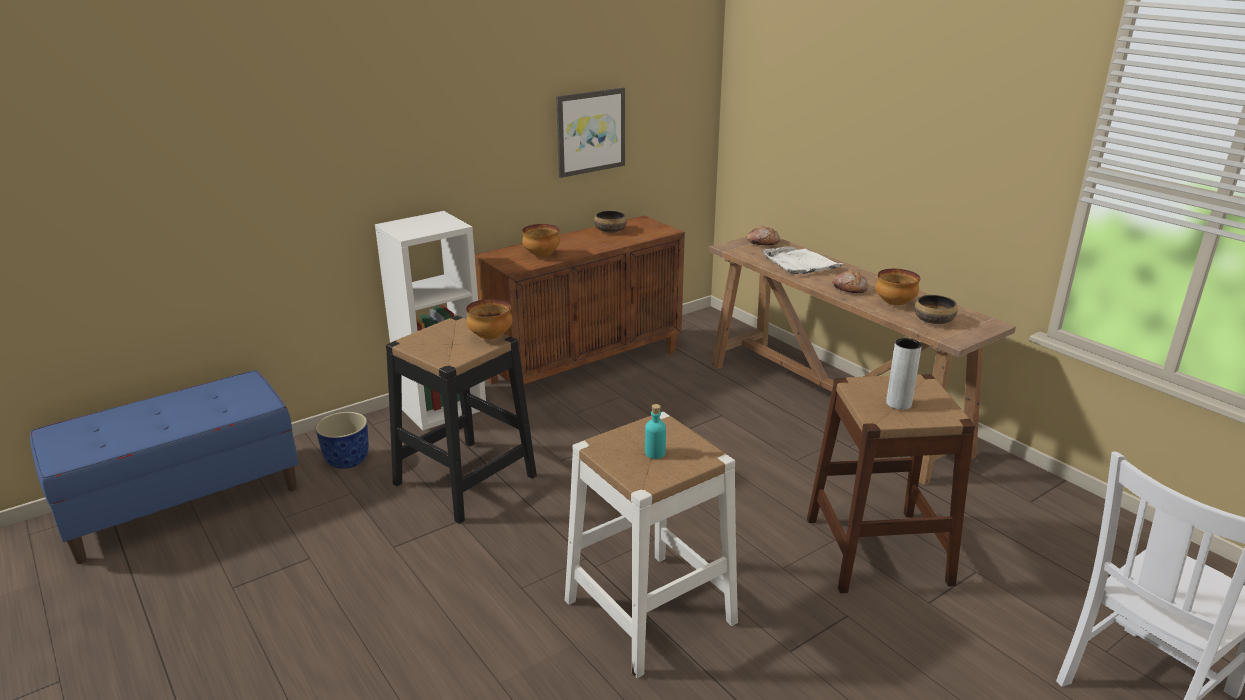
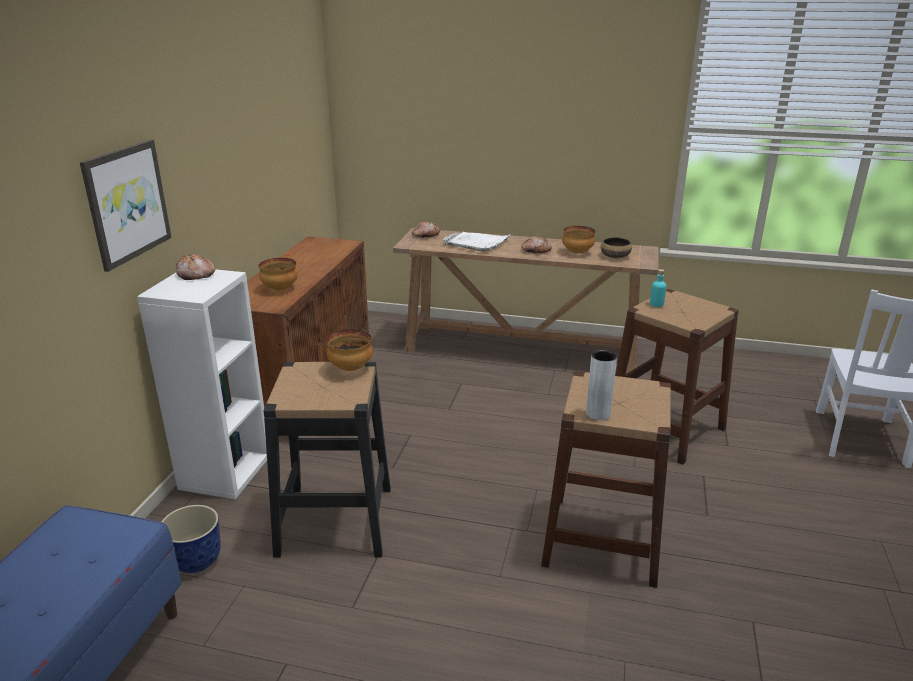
camera: 40 degrees left, 0 degrees up
picture [556,87,625,178] -> picture moved to [80,140,172,272]
white stool [565,412,738,678] -> brown stool [541,371,671,588]
bowl [594,211,627,233] -> none
turquoise bottle [645,404,666,459] -> turquoise bottle moved to [650,269,666,307]
grey vase [886,338,922,410] -> grey vase moved to [586,350,617,420]
none -> bread [176,253,215,280]

